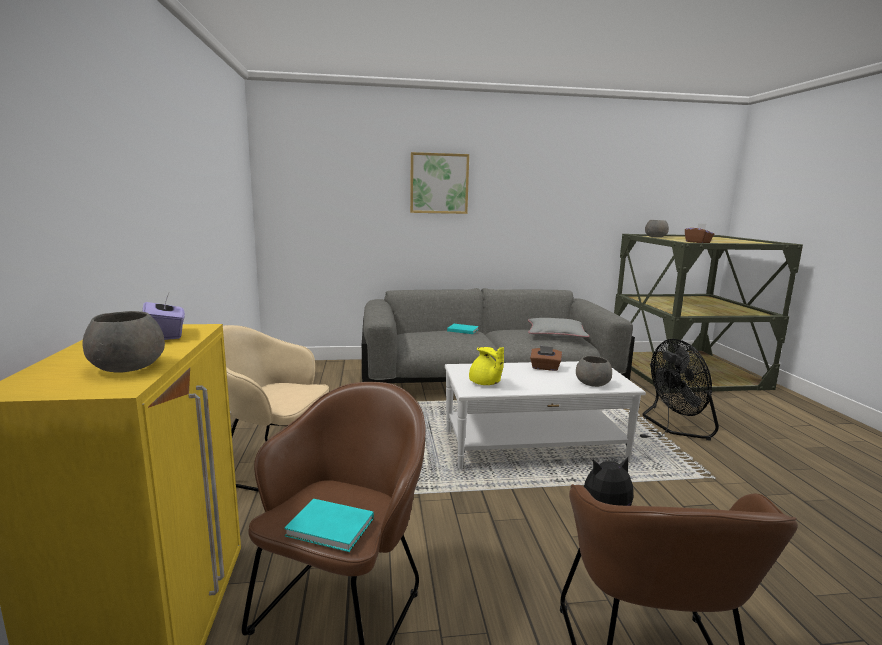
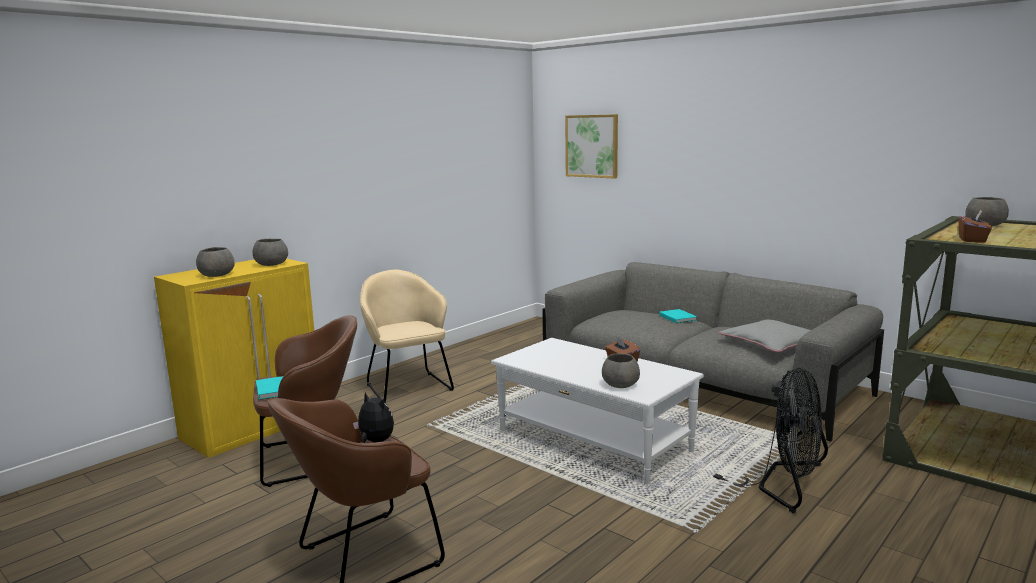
camera: 50 degrees right, 0 degrees up
purple tissue box [142,291,185,340] -> grey bowl [253,239,288,266]
picture [410,152,469,214] -> picture moved to [565,114,618,179]
yellow teapot [469,347,504,385] -> none

